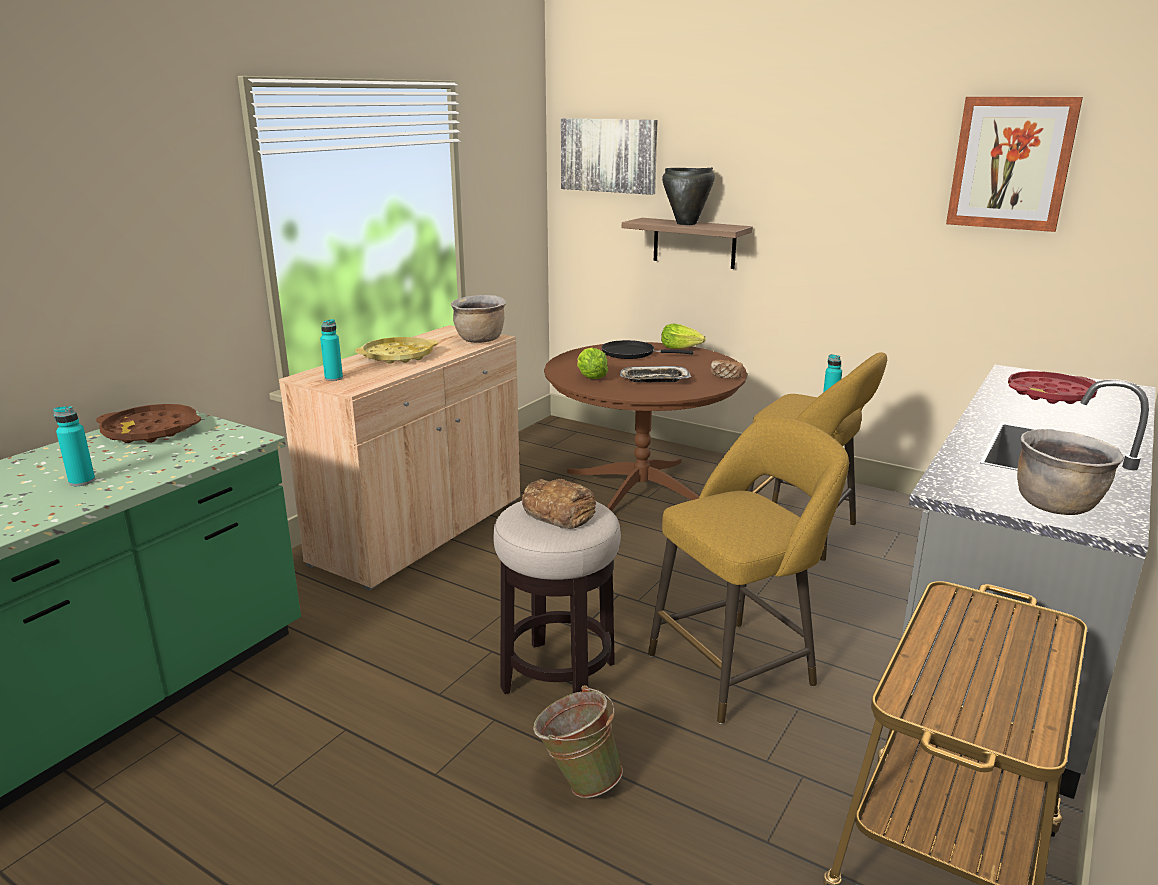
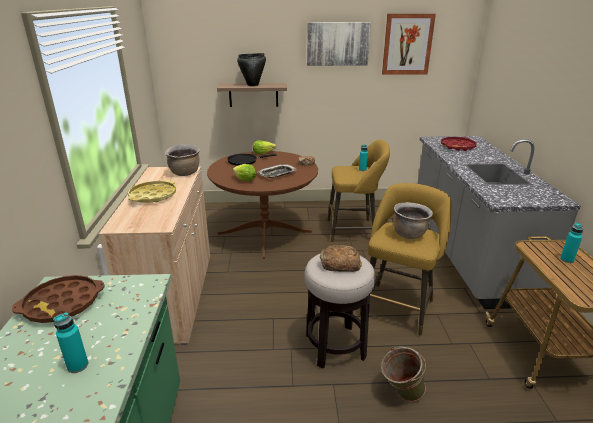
camera: 35 degrees left, 5 degrees up
turquoise bottle [320,319,343,381] -> turquoise bottle moved to [560,223,583,263]
picture [561,118,657,195] -> picture moved to [307,22,371,66]
brown cooking pot [1017,429,1124,515] -> brown cooking pot moved to [393,202,433,239]

